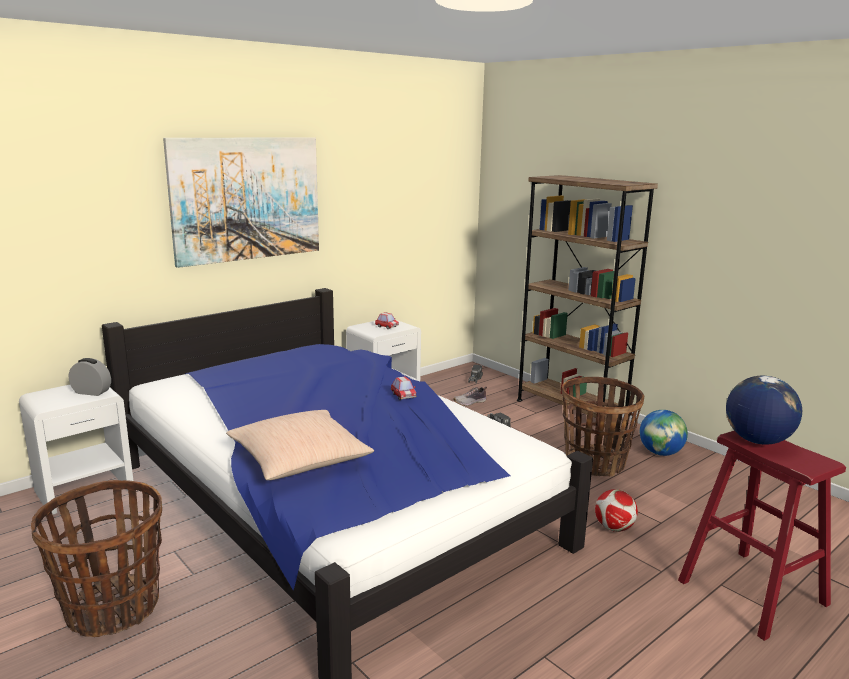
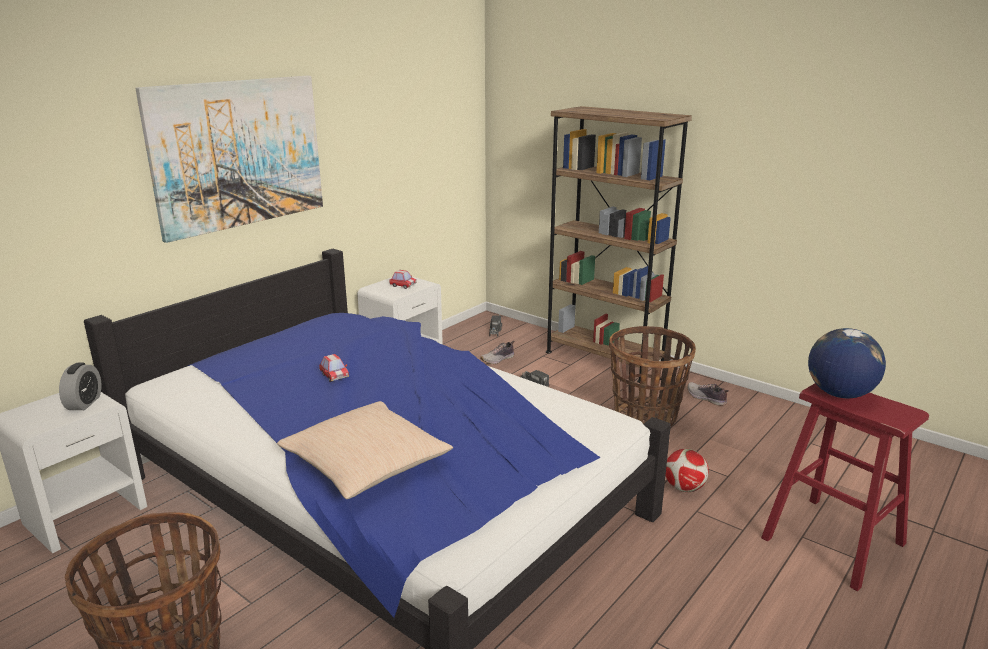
camera: 10 degrees left, 5 degrees up
alarm clock [69,358,111,396] -> alarm clock turned 90 degrees clockwise [59,363,101,410]
toy car [391,376,416,400] -> toy car moved to [319,354,349,382]
globe [640,410,688,456] -> shoe [687,382,729,406]

